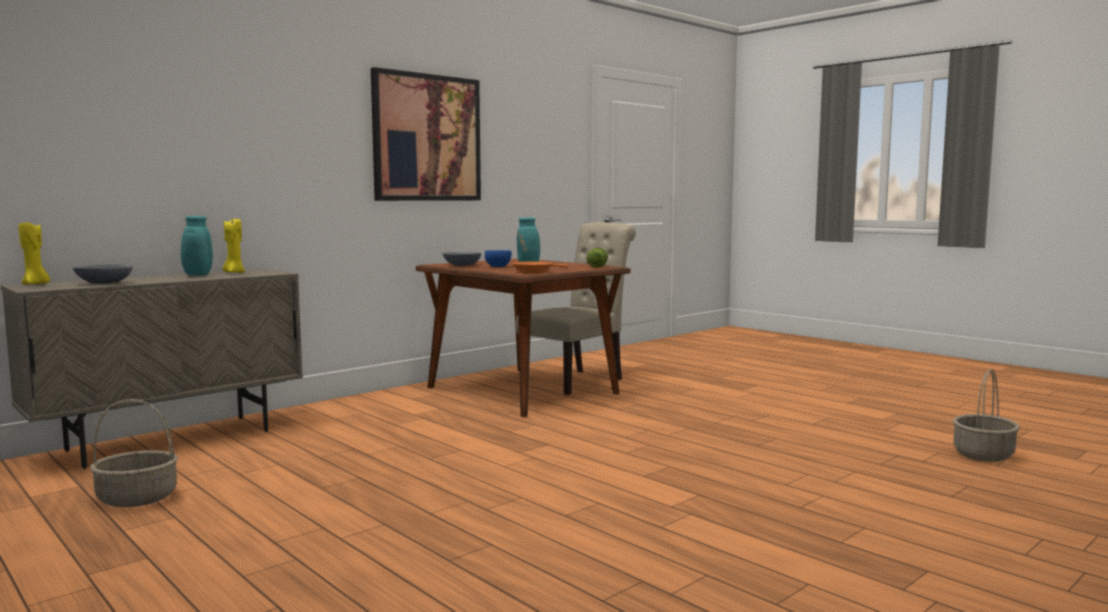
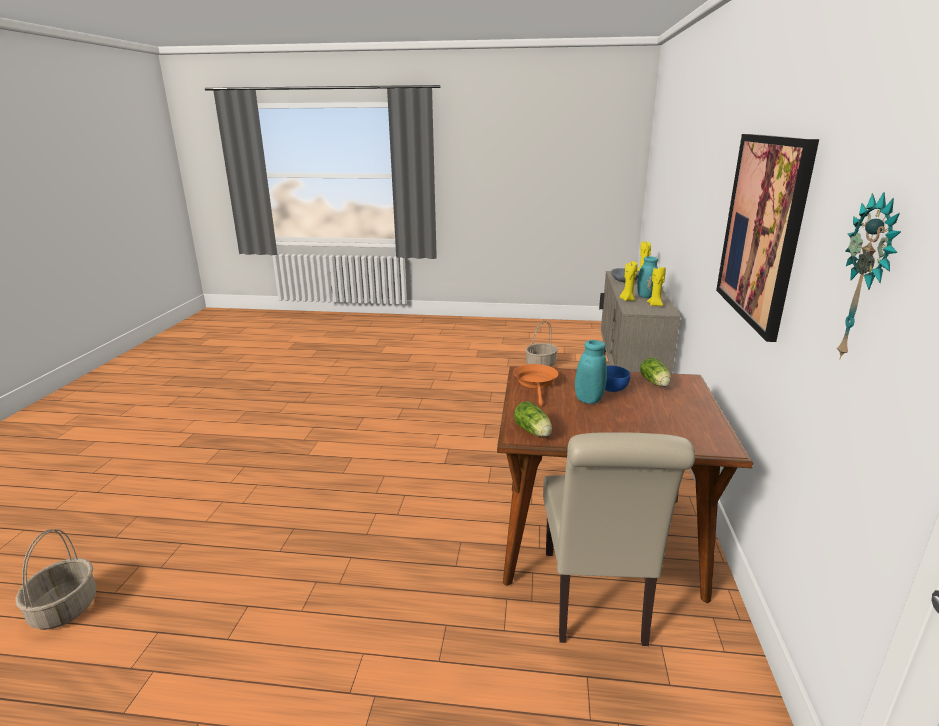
camera: 140 degrees right, 15 degrees up
grey bowl [442,252,481,266] -> lettuce [640,357,671,387]
none -> yellow candle [620,261,638,301]
none -> wall clock [837,192,901,359]

